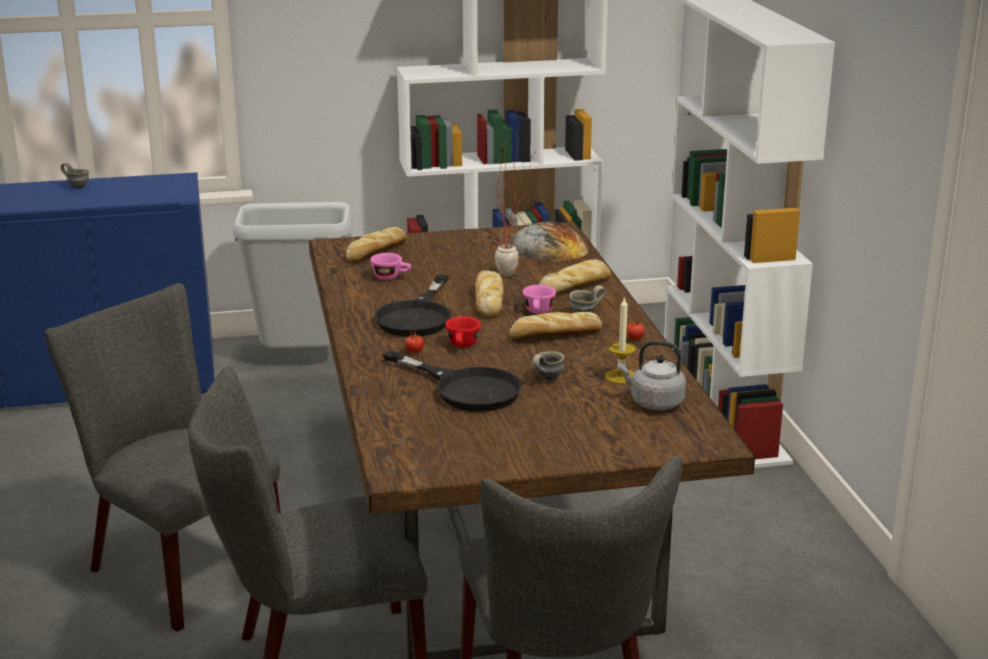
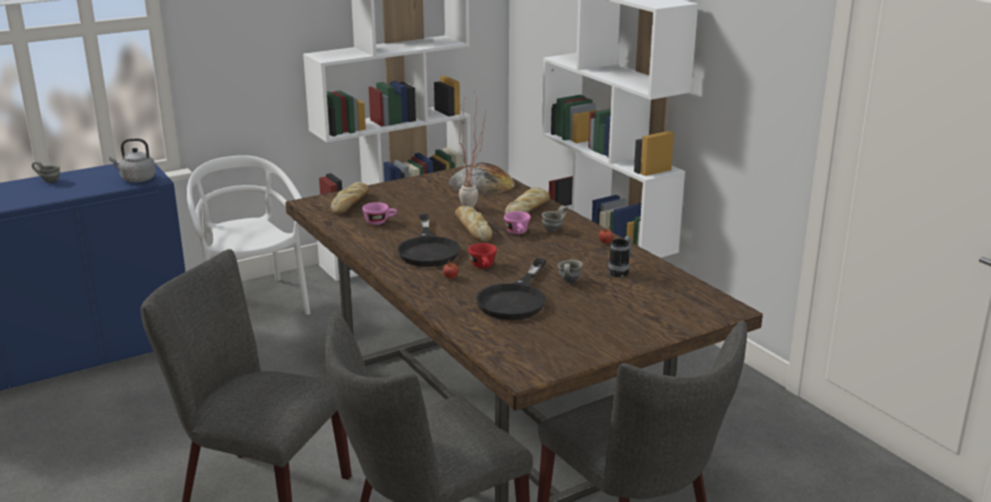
camera: 20 degrees left, 0 degrees up
grey trash can [233,202,353,348] -> white chair [187,155,310,315]
black frying pan [383,350,522,412] -> black frying pan turned 90 degrees clockwise [476,258,546,320]
bread [509,312,602,341] -> none
candle [605,296,636,384] -> mug [608,236,632,277]
grey kettle [619,341,686,410] -> grey kettle moved to [109,138,156,182]

